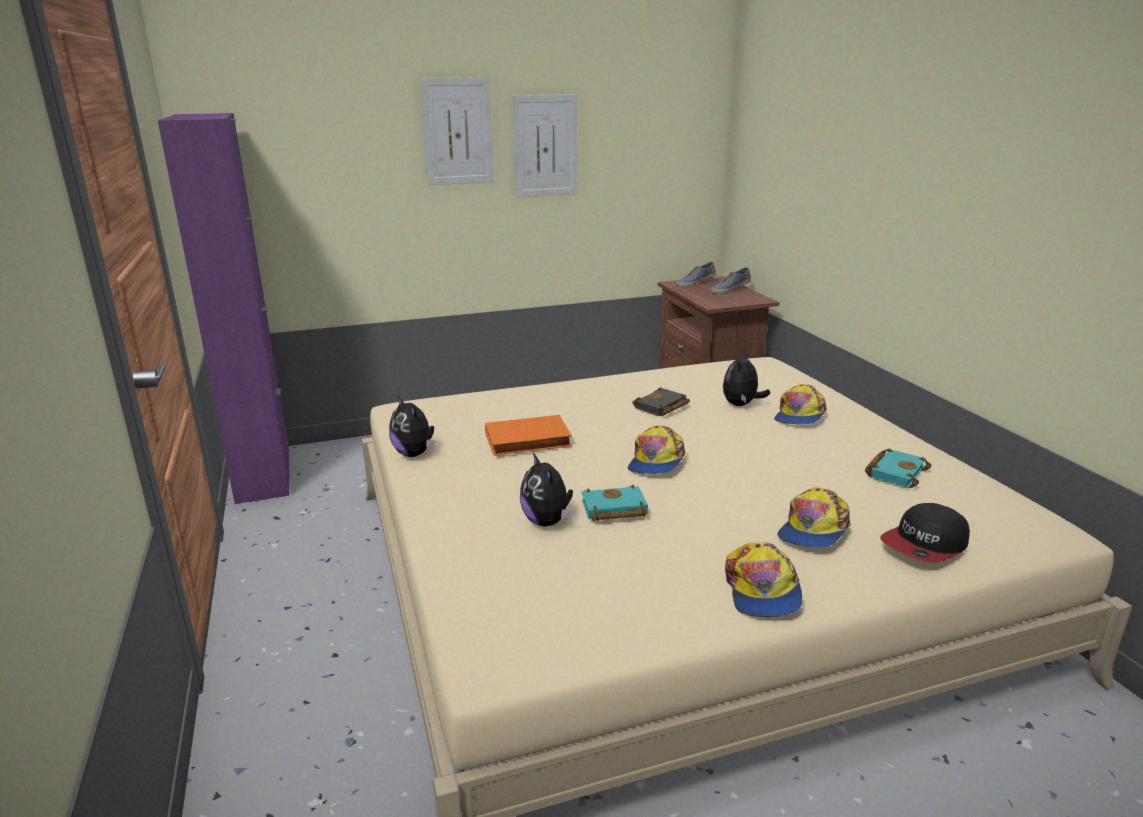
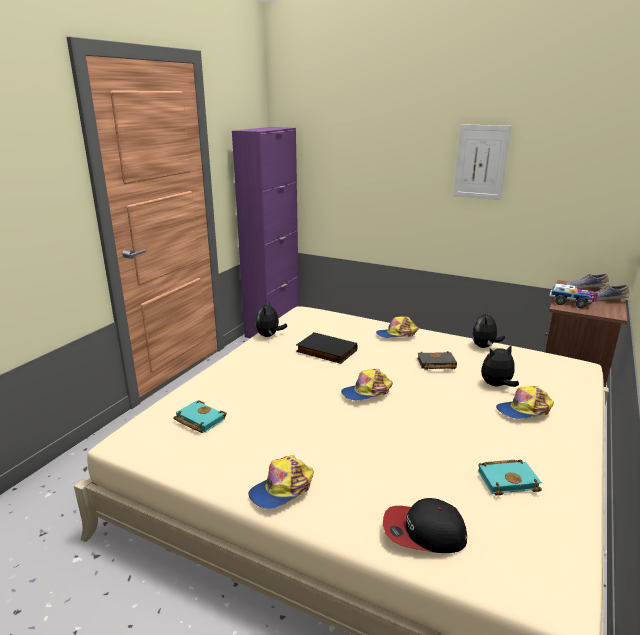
camera: 45 degrees right, 0 degrees up
picture [419,77,494,185] -> none
orange book [485,415,572,456] -> black book [296,332,358,364]
plush toy [520,452,573,527] -> plush toy moved to [472,309,505,348]
turquoise book [582,485,648,521] -> turquoise book moved to [173,400,227,433]
cap [777,487,851,548] -> cap moved to [376,316,419,338]
none -> toy truck [549,283,598,309]

